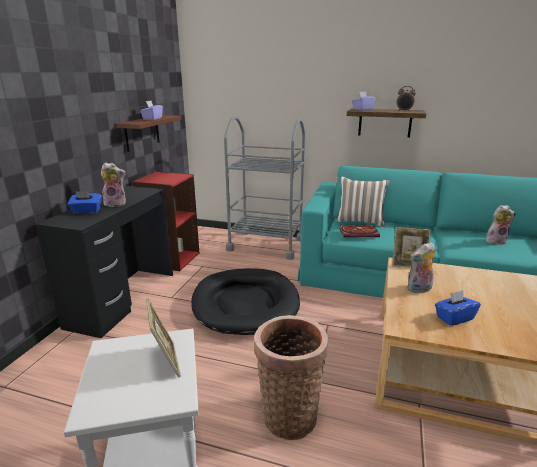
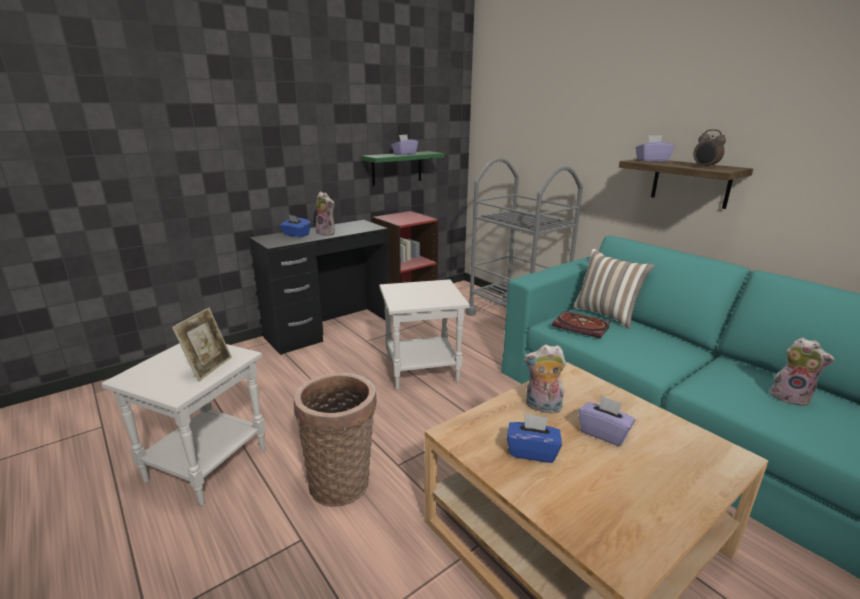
camera: 35 degrees right, 0 degrees up
brown shelf [116,115,181,152] -> green shelf [362,151,444,186]
black dog bed [191,268,300,335] -> white side table [379,279,470,390]
picture frame [393,227,431,268] -> none
none -> purple tissue box [578,395,636,446]

